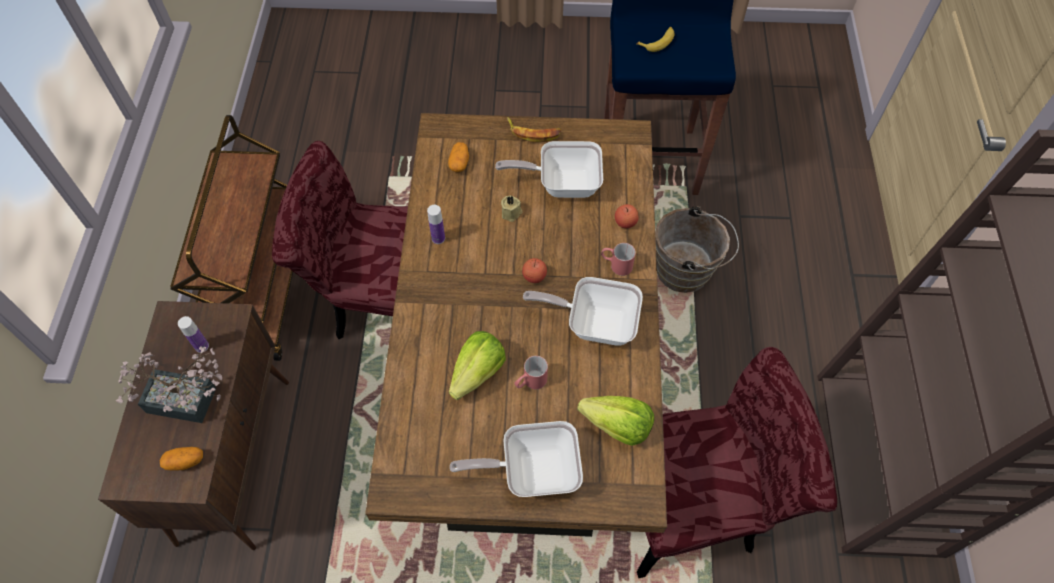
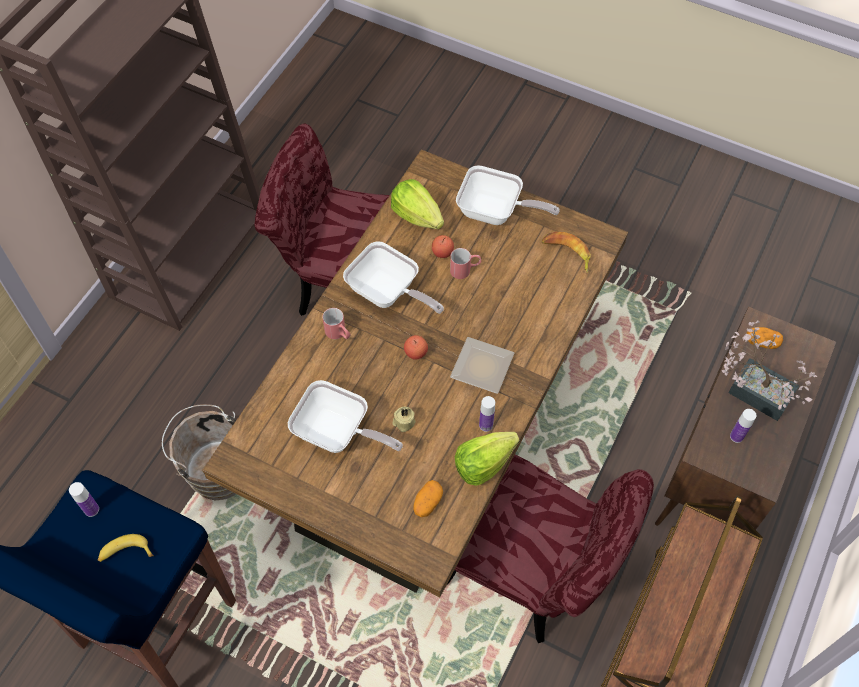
camera: 155 degrees left, 0 degrees up
lettuce [449,331,506,400] -> lettuce moved to [455,432,520,486]
banana [507,117,561,142] -> banana moved to [542,232,591,273]
apple [615,204,639,228] -> apple moved to [432,235,454,258]
none -> bottle [69,482,99,517]
none -> plate [450,337,514,394]

